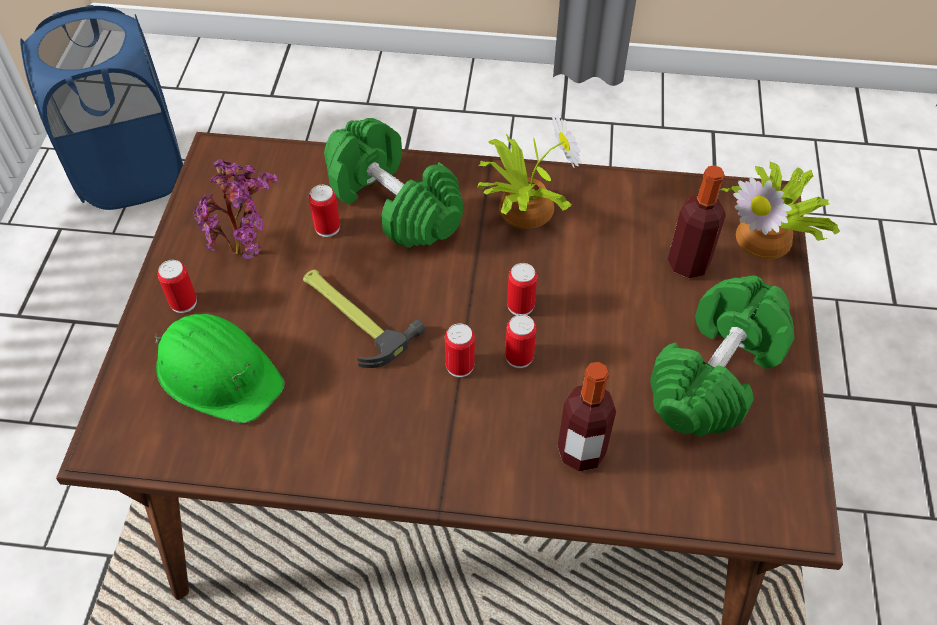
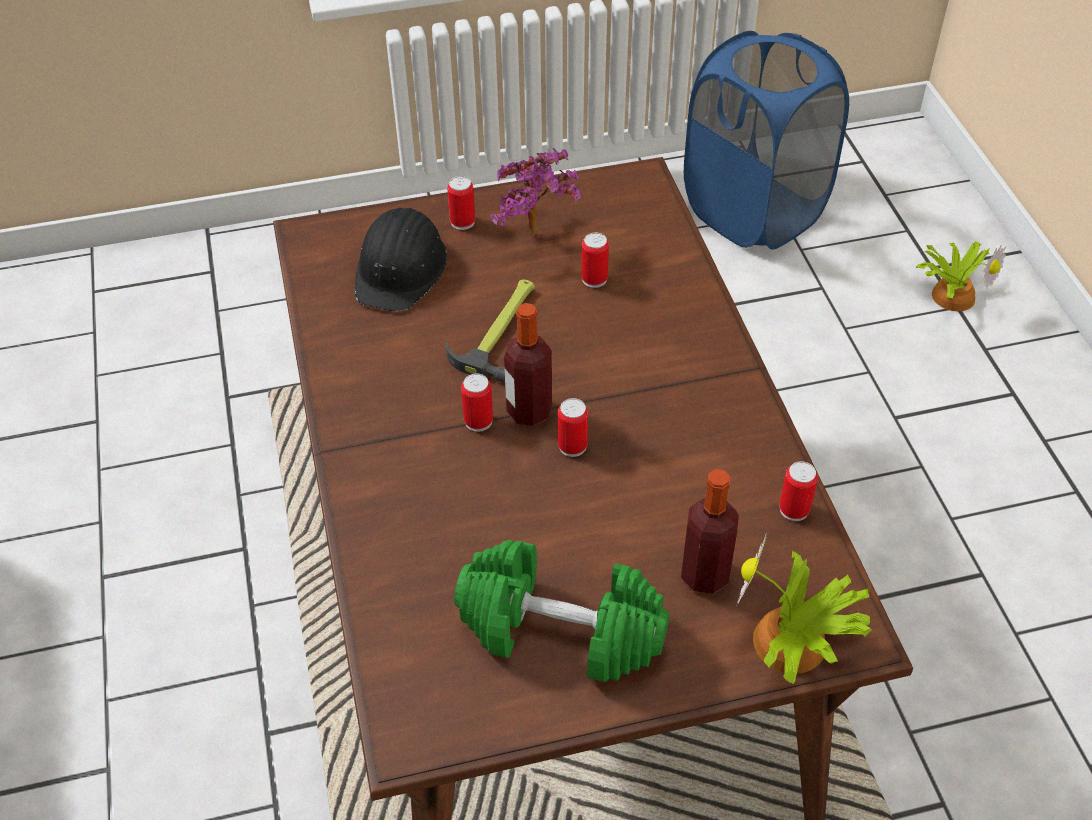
camera: 70 degrees right, 5 degrees down
green hard hat [155,314,285,423] -> black hard hat [355,208,447,311]
green dumbbell [324,118,463,248] -> none
potted plant [478,113,581,229] -> potted plant moved to [916,241,1006,311]
can [505,314,536,368] -> can moved to [779,461,818,521]
bottle [558,362,616,471] -> bottle moved to [504,303,552,426]

